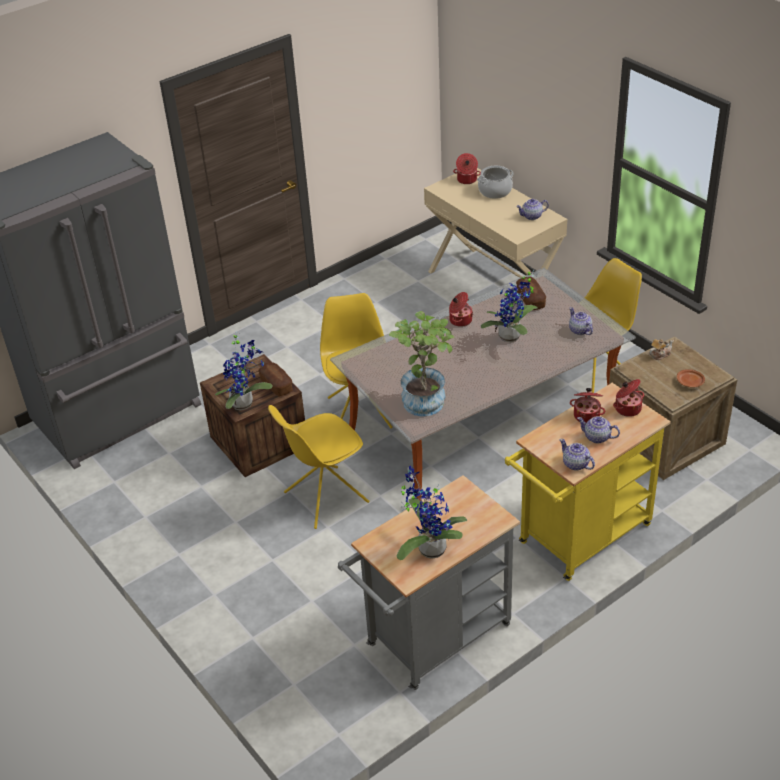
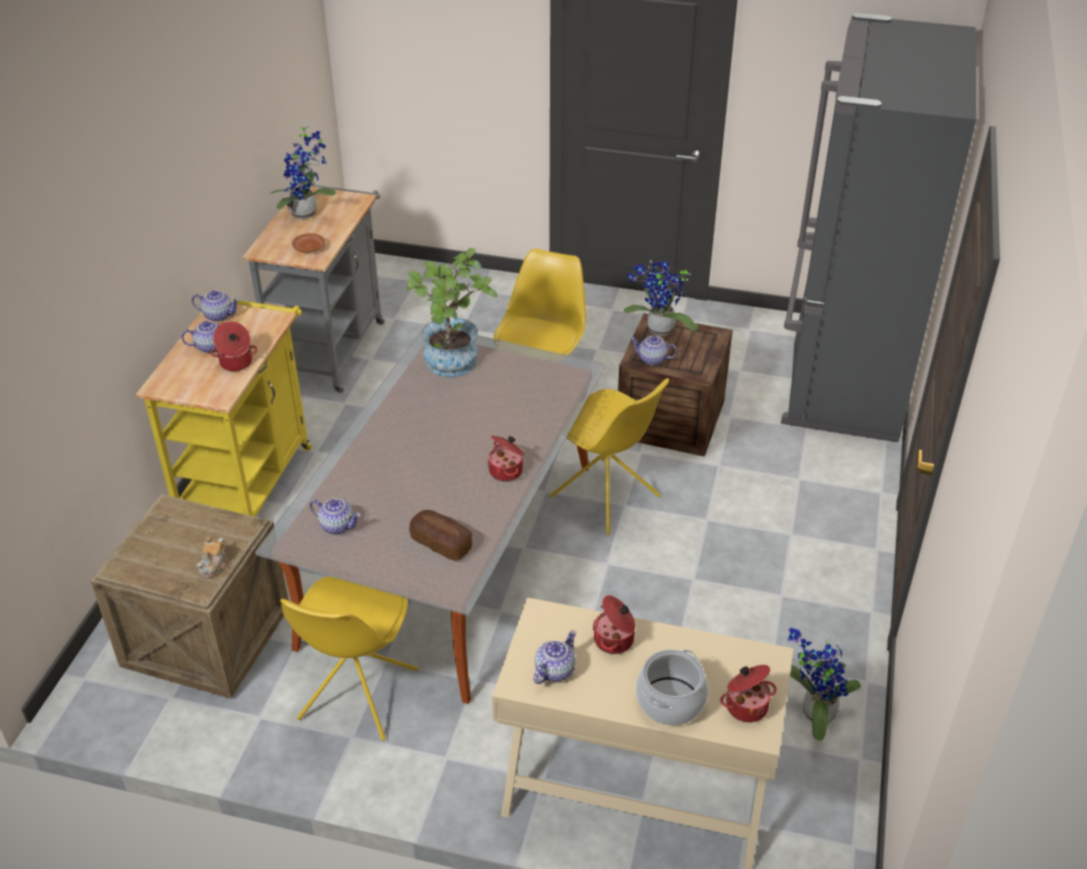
camera: 140 degrees right, 0 degrees up
bread [258,362,293,397] -> teapot [630,336,677,365]
potted plant [481,270,538,342] -> potted plant moved to [788,628,861,741]
cooking pot [613,379,644,417] -> cooking pot moved to [592,595,635,654]
brown plate [677,369,705,388] -> brown plate moved to [292,233,325,253]

